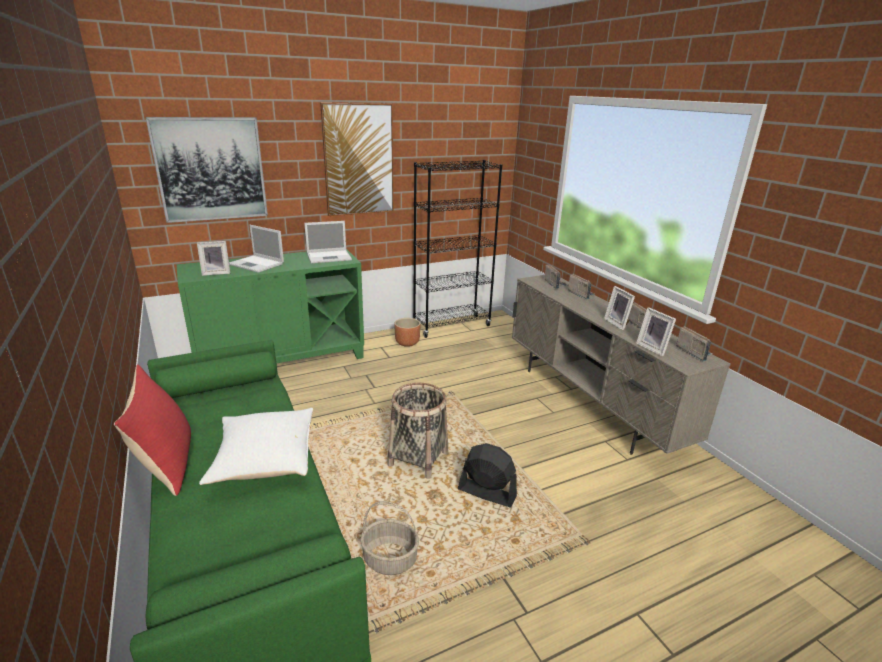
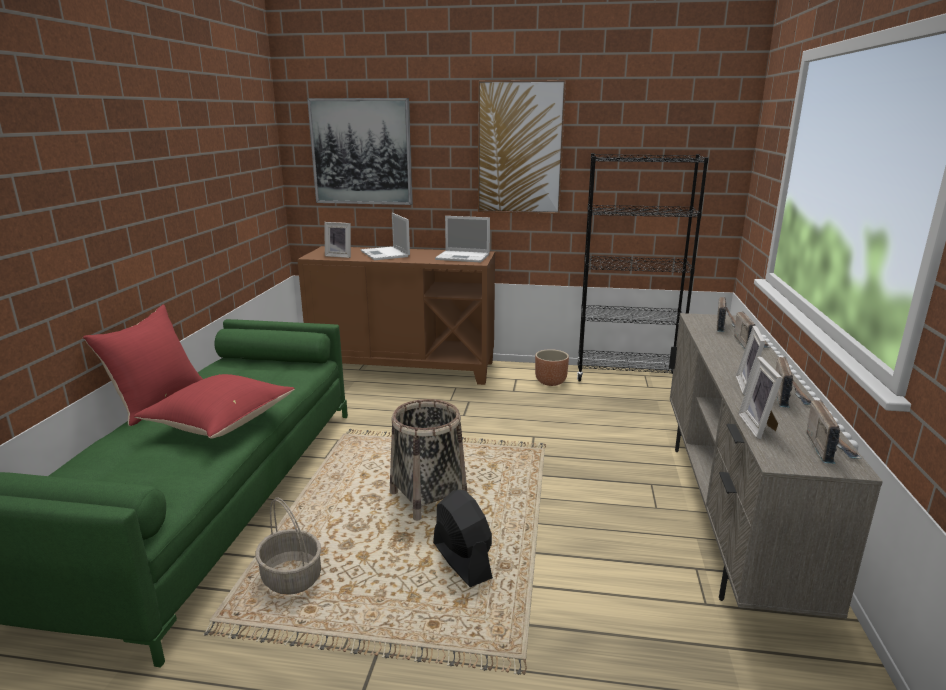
camera: 35 degrees right, 5 degrees down
green cabinet [177,249,364,363] -> brown cabinet [297,246,495,385]
white pillow [199,408,313,485] -> red pillow [134,374,295,439]

